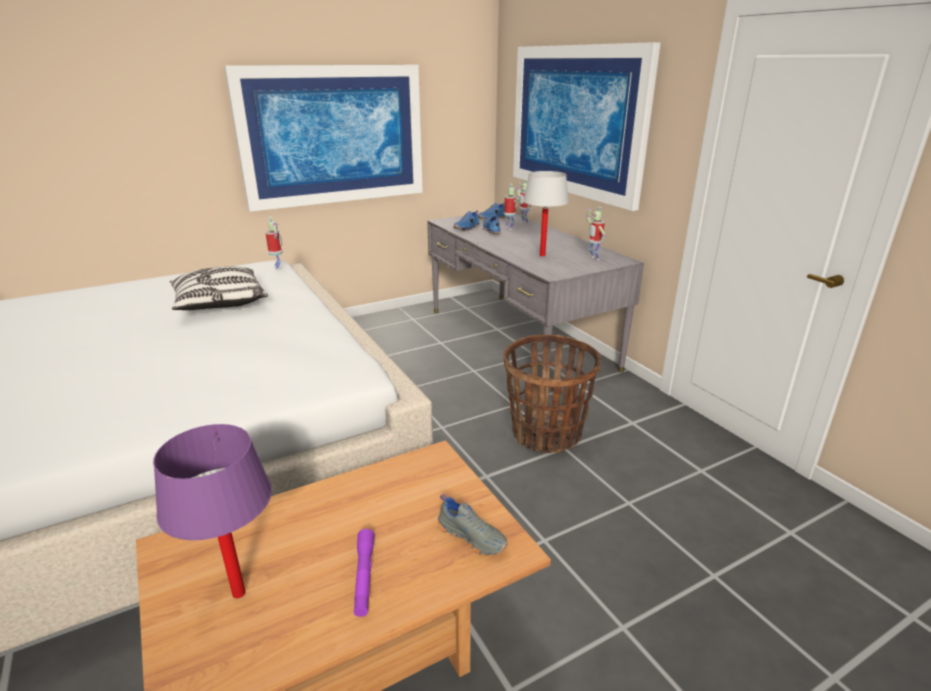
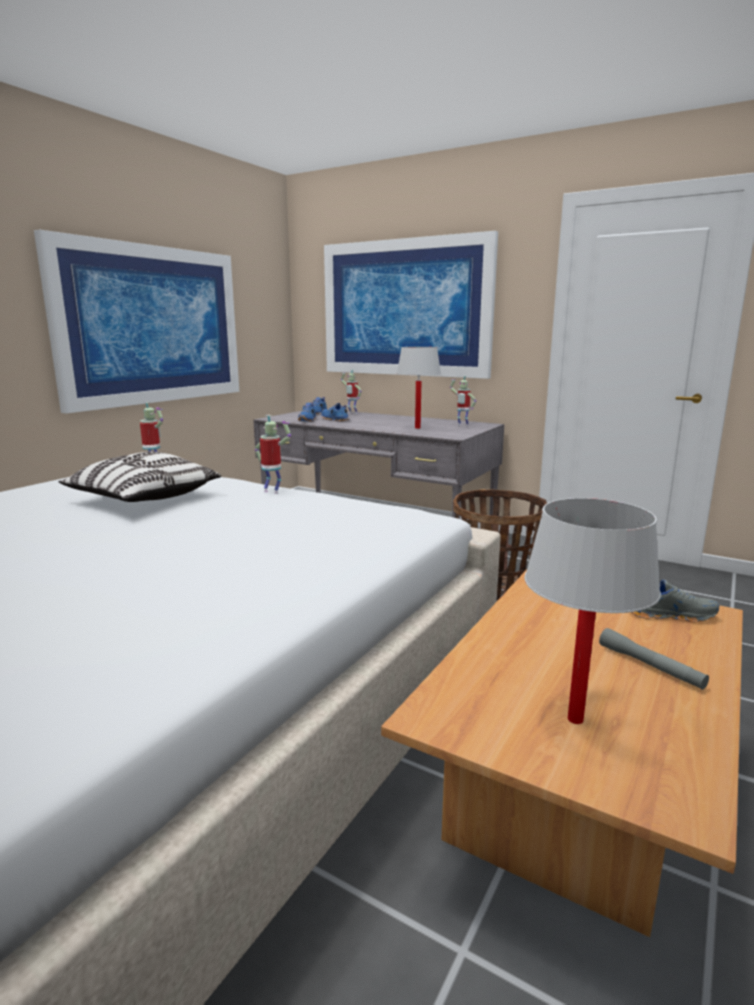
camera: 30 degrees left, 10 degrees down
purple table lamp [153,424,272,599] -> white table lamp [524,498,661,724]
purple flashlight [354,529,375,617] -> grey flashlight [599,628,709,690]
toy robot [504,184,521,230] -> toy robot moved to [255,415,291,494]

